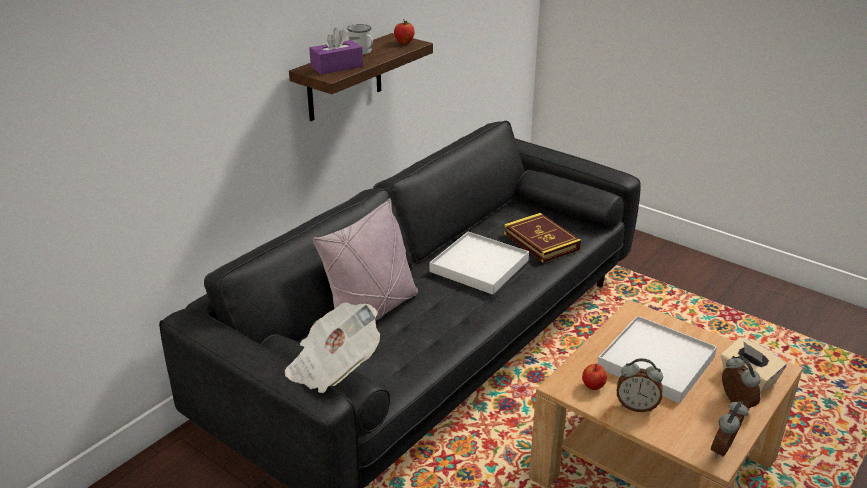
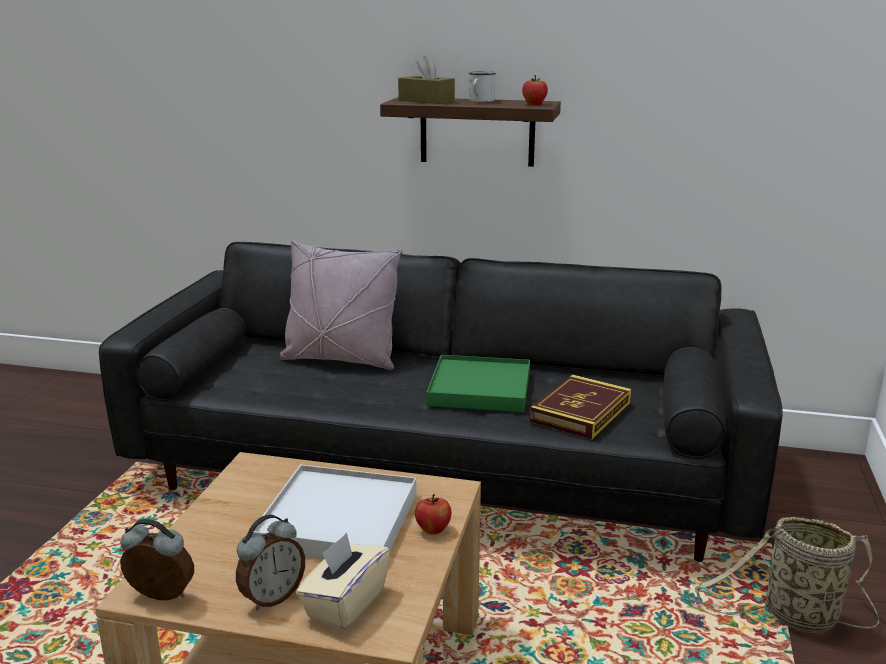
camera: 65 degrees right, 10 degrees down
newspaper [285,302,380,393] -> none
purple tissue box [309,28,363,74] -> brown tissue box [398,56,455,104]
white tray [430,232,529,295] -> green tray [426,355,530,412]
apple [582,364,607,390] -> apple moved to [415,494,452,535]
alarm clock [617,358,663,412] -> none
none -> basket [695,517,879,633]

